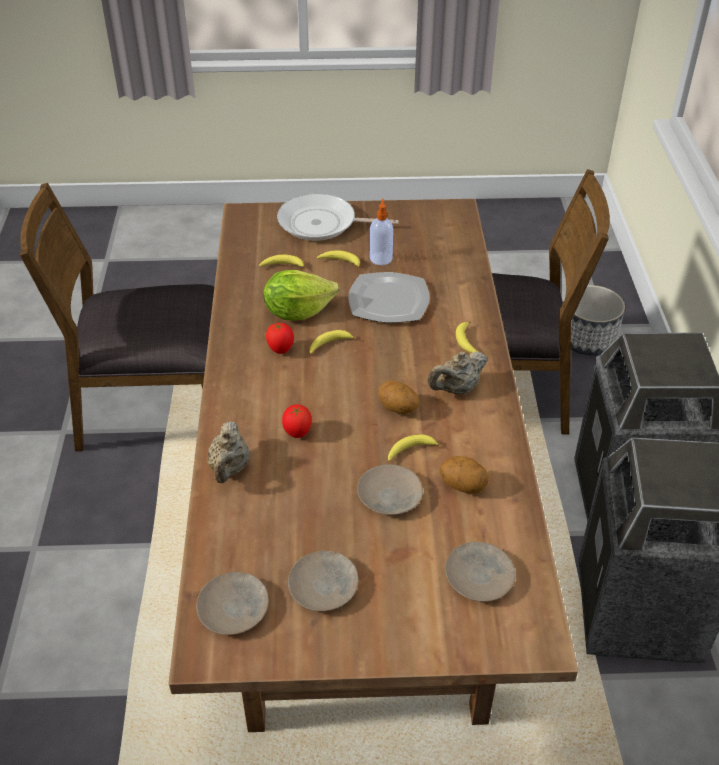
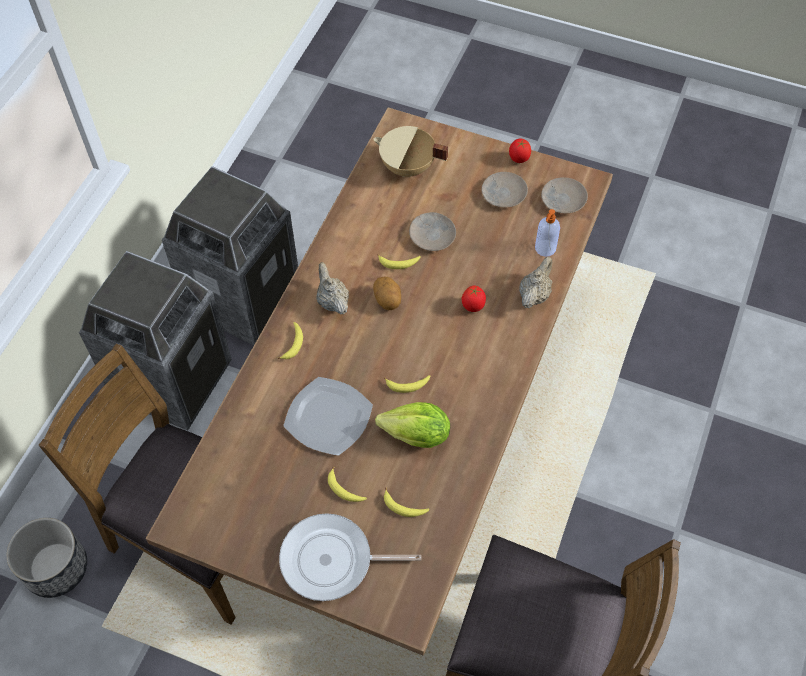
camera: 155 degrees left, 15 degrees up
tomato [266,323,294,354] -> tomato moved to [509,139,531,163]
frying pan [277,193,398,241] -> frying pan turned 150 degrees clockwise [279,513,422,601]
soap dispenser [370,198,393,265] -> soap dispenser moved to [535,209,560,257]
beige teapot [428,352,487,394] -> beige teapot turned 105 degrees counterclockwise [316,262,349,315]
potato [440,456,489,493] -> none
beige plate [445,542,515,602] -> beige cooking pot [373,126,448,177]

